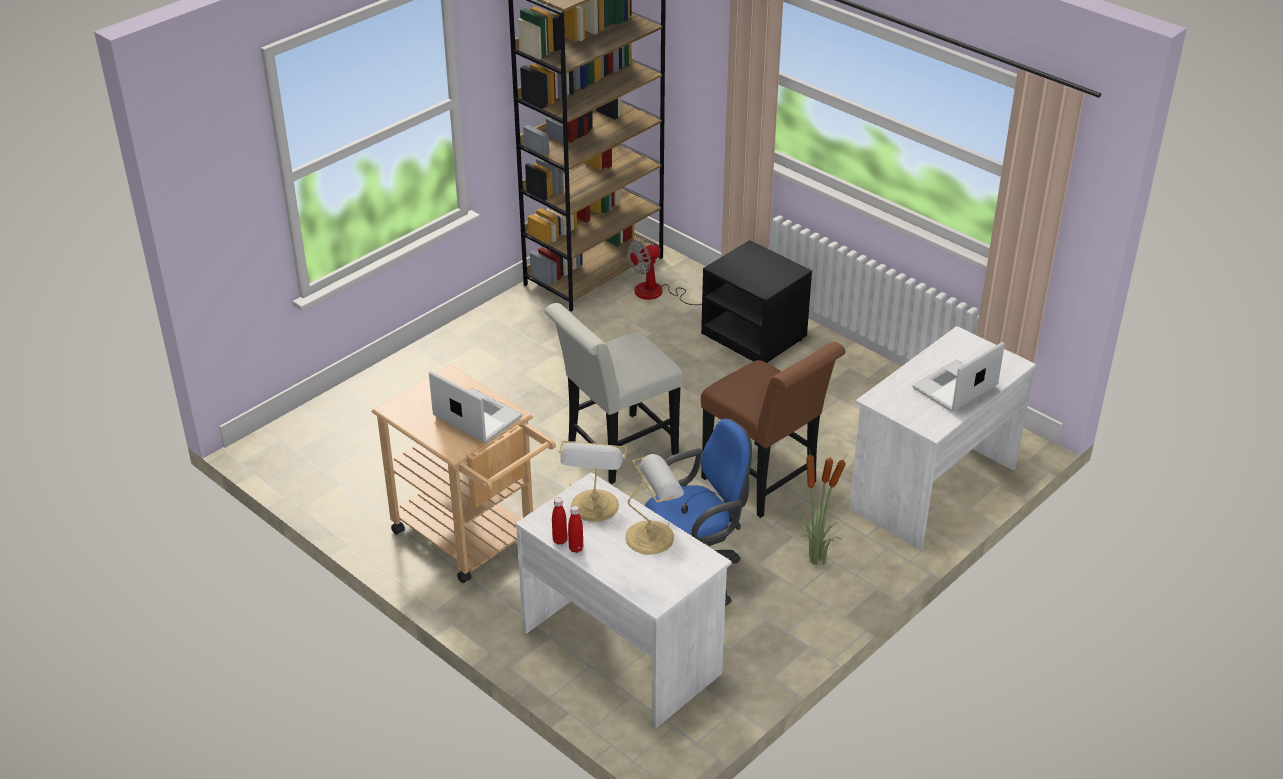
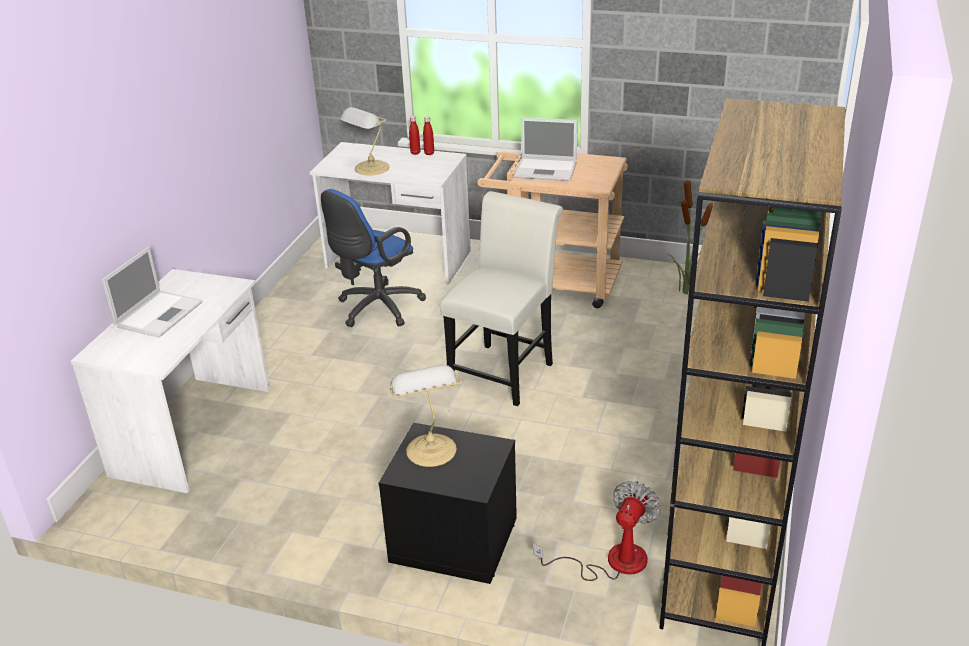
camera: 155 degrees right, 5 degrees down
table lamp [558,441,627,522] -> table lamp moved to [388,365,462,467]
brown chair [701,342,846,518] -> none
potted plant [792,455,846,565] -> potted plant moved to [666,173,713,294]

